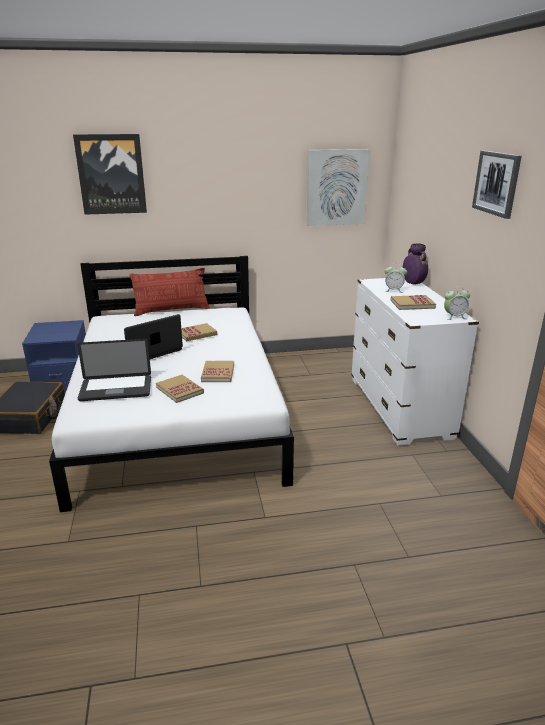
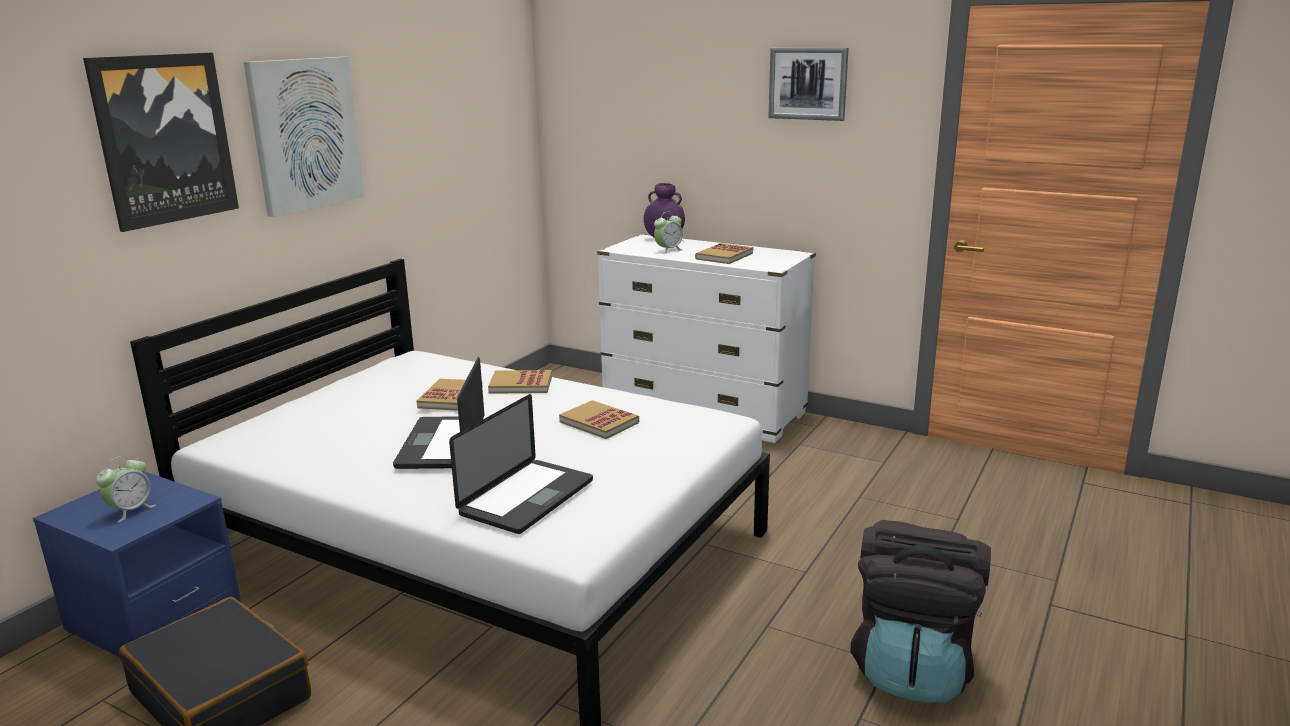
camera: 50 degrees left, 5 degrees down
pillow [130,268,210,316] -> none
book [156,375,204,403] -> book moved to [488,369,552,394]
picture [307,149,370,226] -> picture moved to [244,57,365,217]
alarm clock [444,287,470,320] -> alarm clock moved to [96,456,156,523]
none -> black backpack [850,520,991,703]

